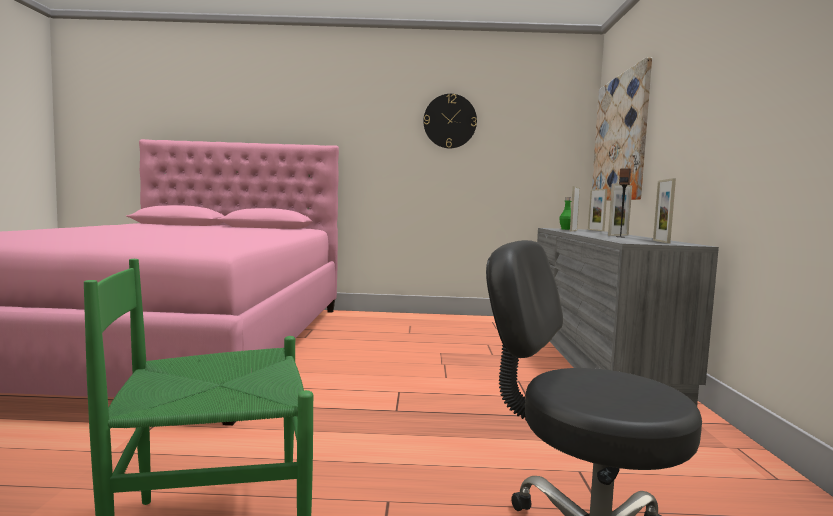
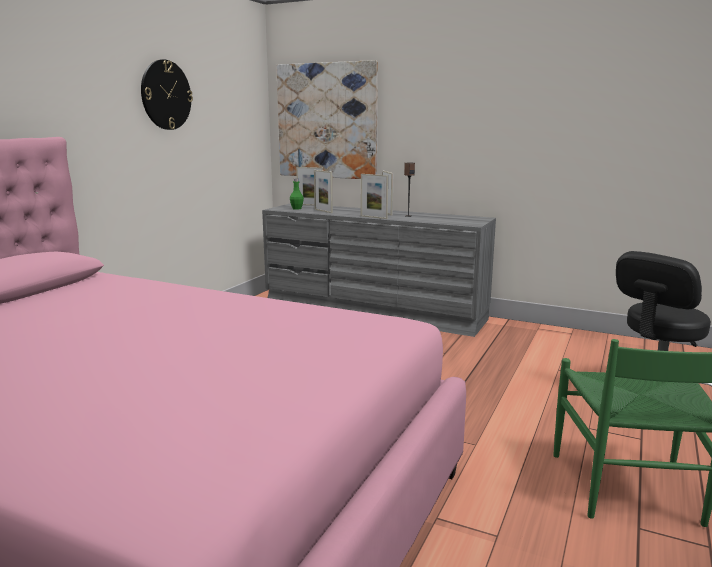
camera: 65 degrees left, 10 degrees up
picture frame [653,178,676,243] -> picture frame moved to [361,174,388,219]

